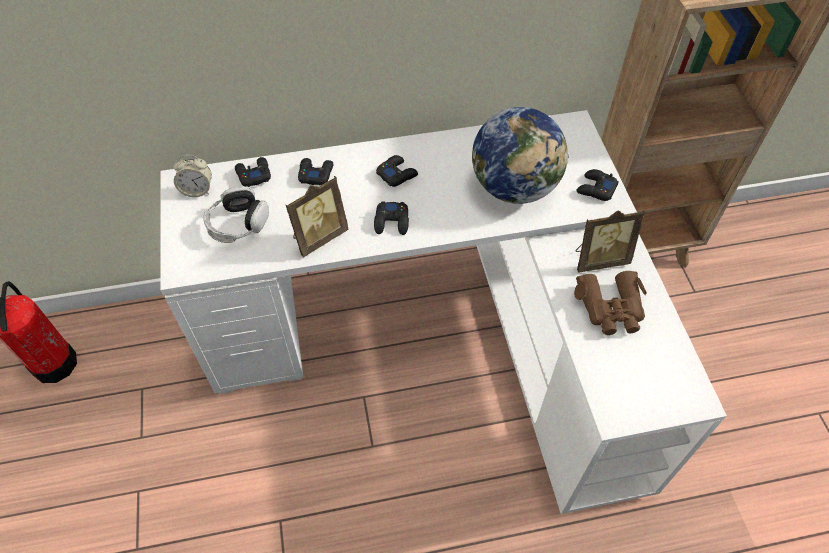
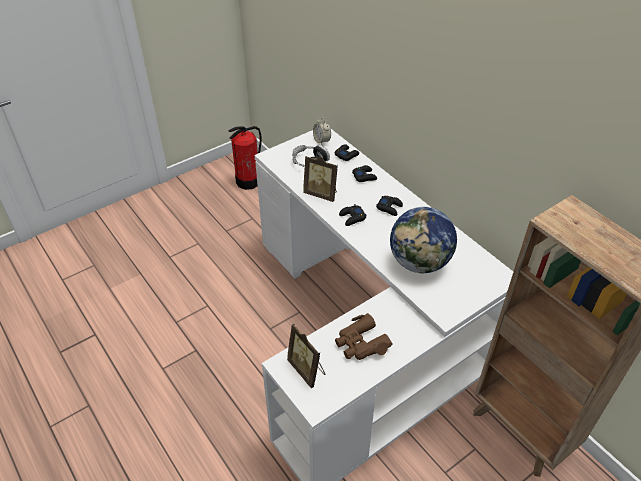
camera: 65 degrees right, 10 degrees down
picture frame [576,210,645,273] -> picture frame moved to [287,323,326,388]
black game controller [577,169,619,201] -> none

